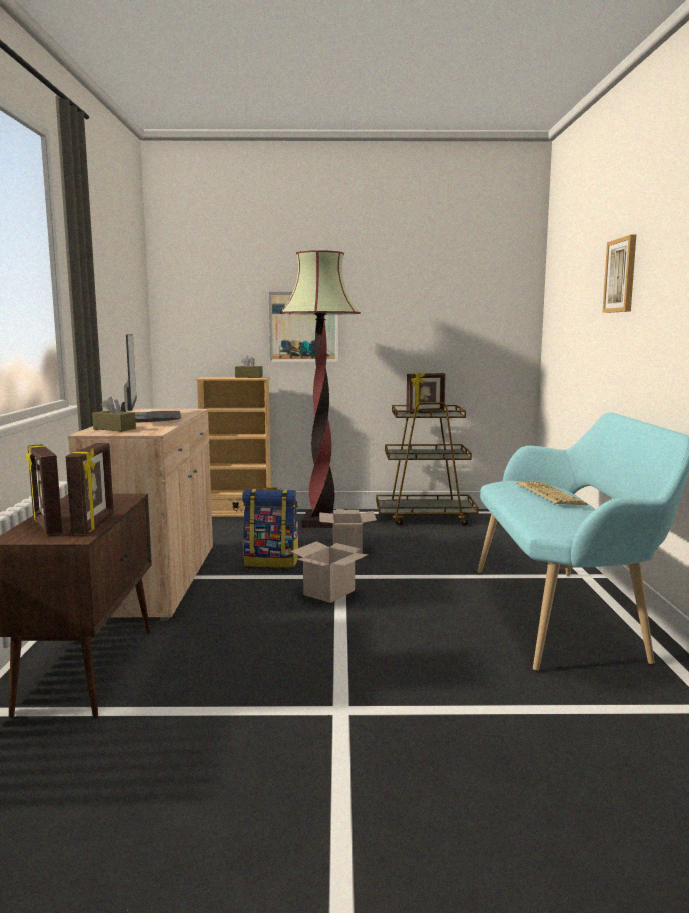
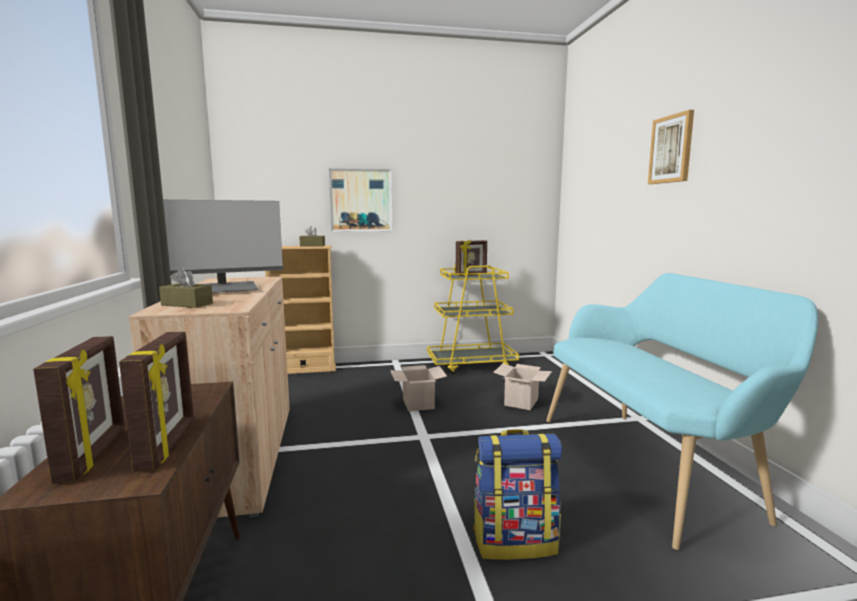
camera: 10 degrees left, 0 degrees up
picture frame [26,444,62,535] -> picture frame turned 150 degrees counterclockwise [33,336,125,484]
monitor [121,334,181,423] -> monitor turned 90 degrees clockwise [163,200,283,293]
backpack [242,487,299,568] -> backpack moved to [473,429,562,560]
floor lamp [280,250,361,528] -> none
cardboard box [290,541,369,603] -> cardboard box moved to [493,364,552,410]
brown cart [376,402,479,526] -> yellow cart [427,263,519,374]
keyboard [516,481,588,505] -> none

